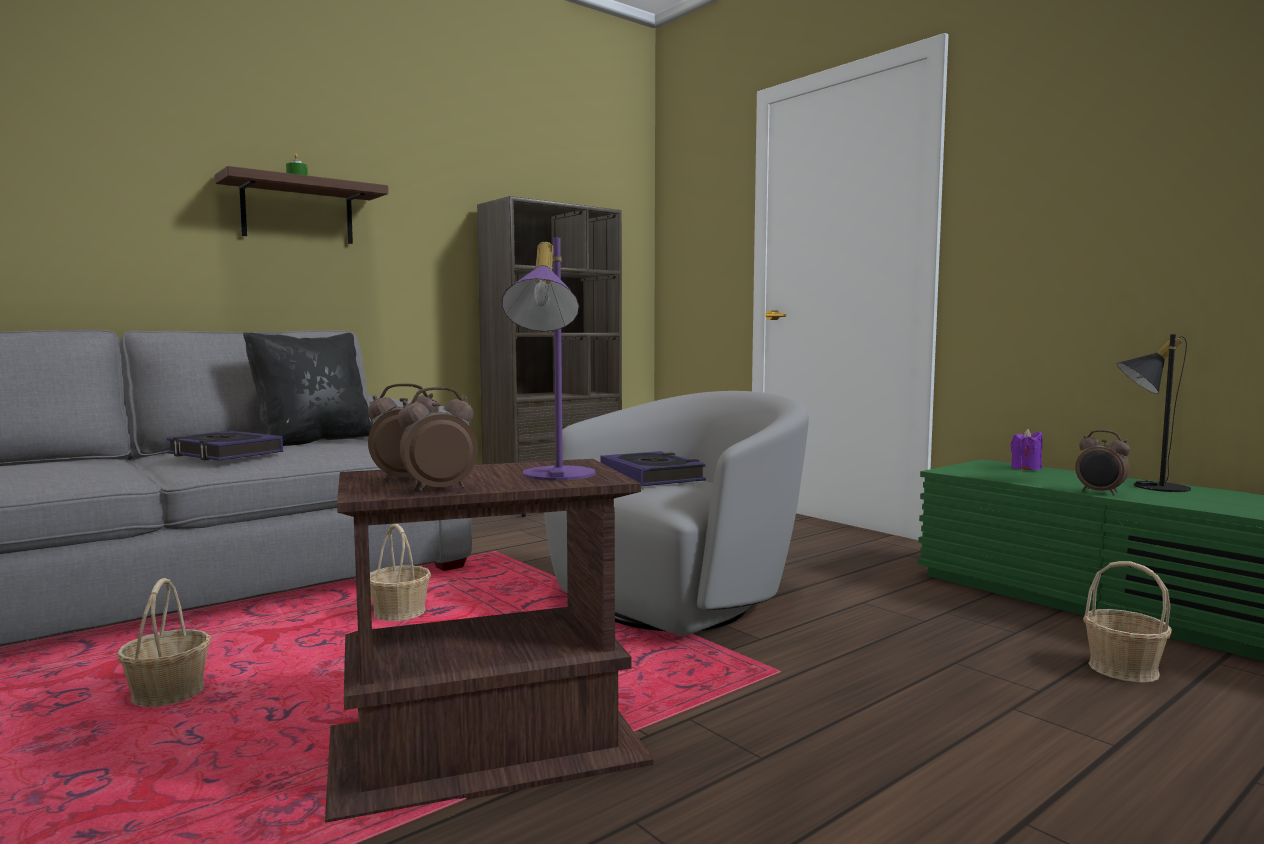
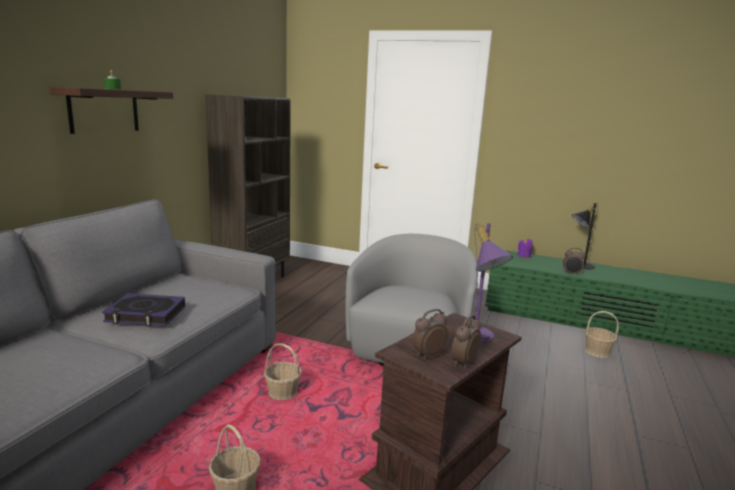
camera: 30 degrees left, 10 degrees up
black pillow [243,332,373,446] -> none
book [601,451,706,486] -> none

